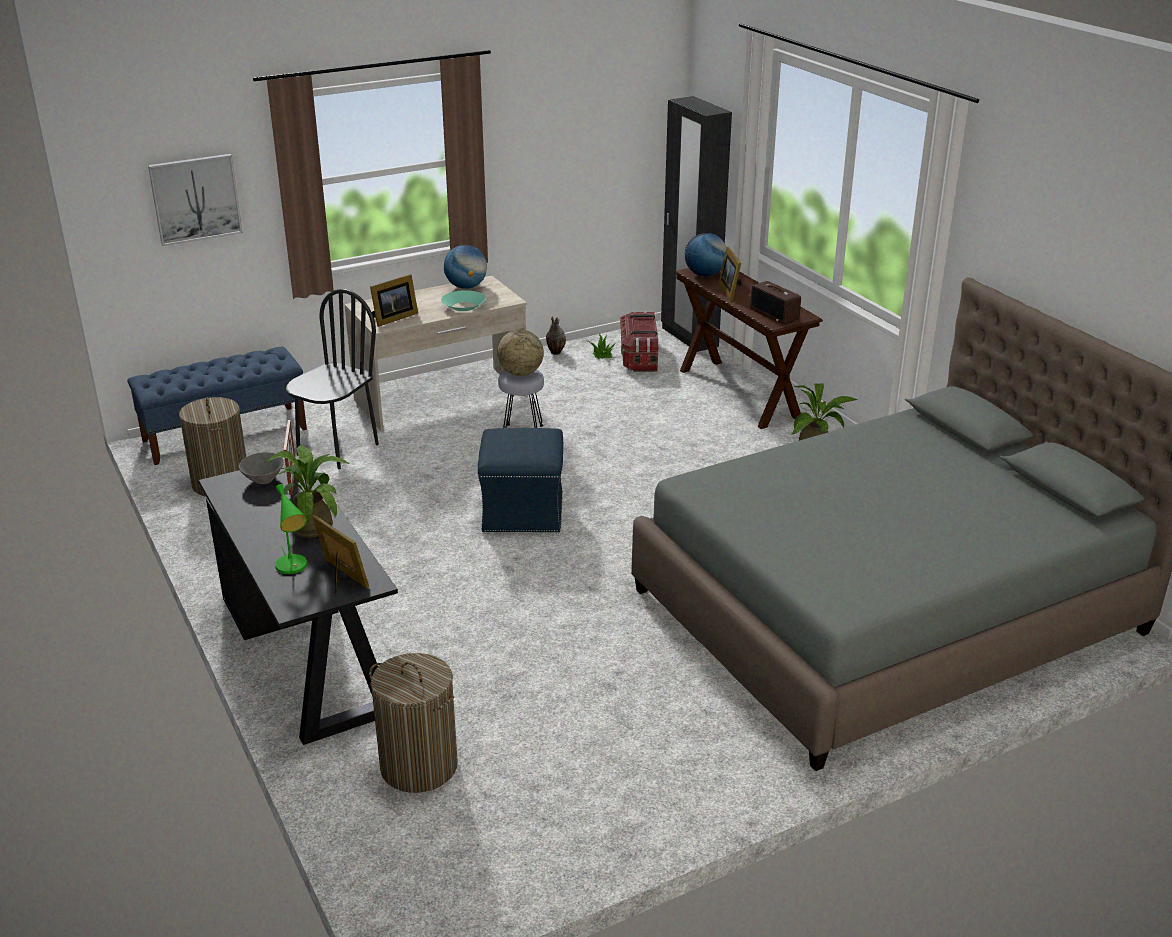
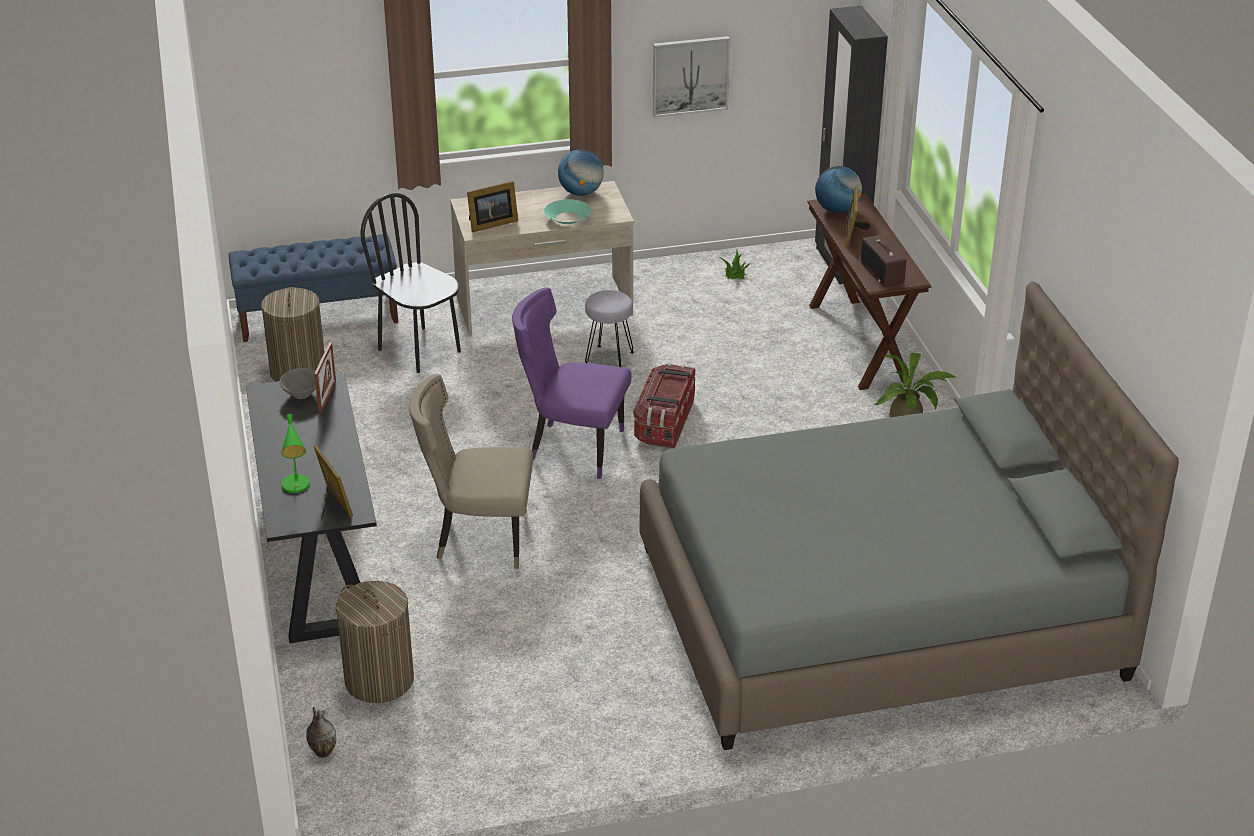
camera: 15 degrees right, 5 degrees up
picture [148,154,243,246] -> picture moved to [653,36,730,117]
potted plant [265,445,349,538] -> none
black chair [286,289,379,469] -> black chair turned 90 degrees counterclockwise [360,193,461,373]
blue ottoman [478,428,563,533] -> purple chair [512,287,632,479]
globe [497,329,544,376] -> none
vase [546,316,566,355] -> vase moved to [306,707,336,758]
storage box [620,311,659,372] -> storage box moved to [633,363,695,448]
none -> beige chair [409,374,533,569]

